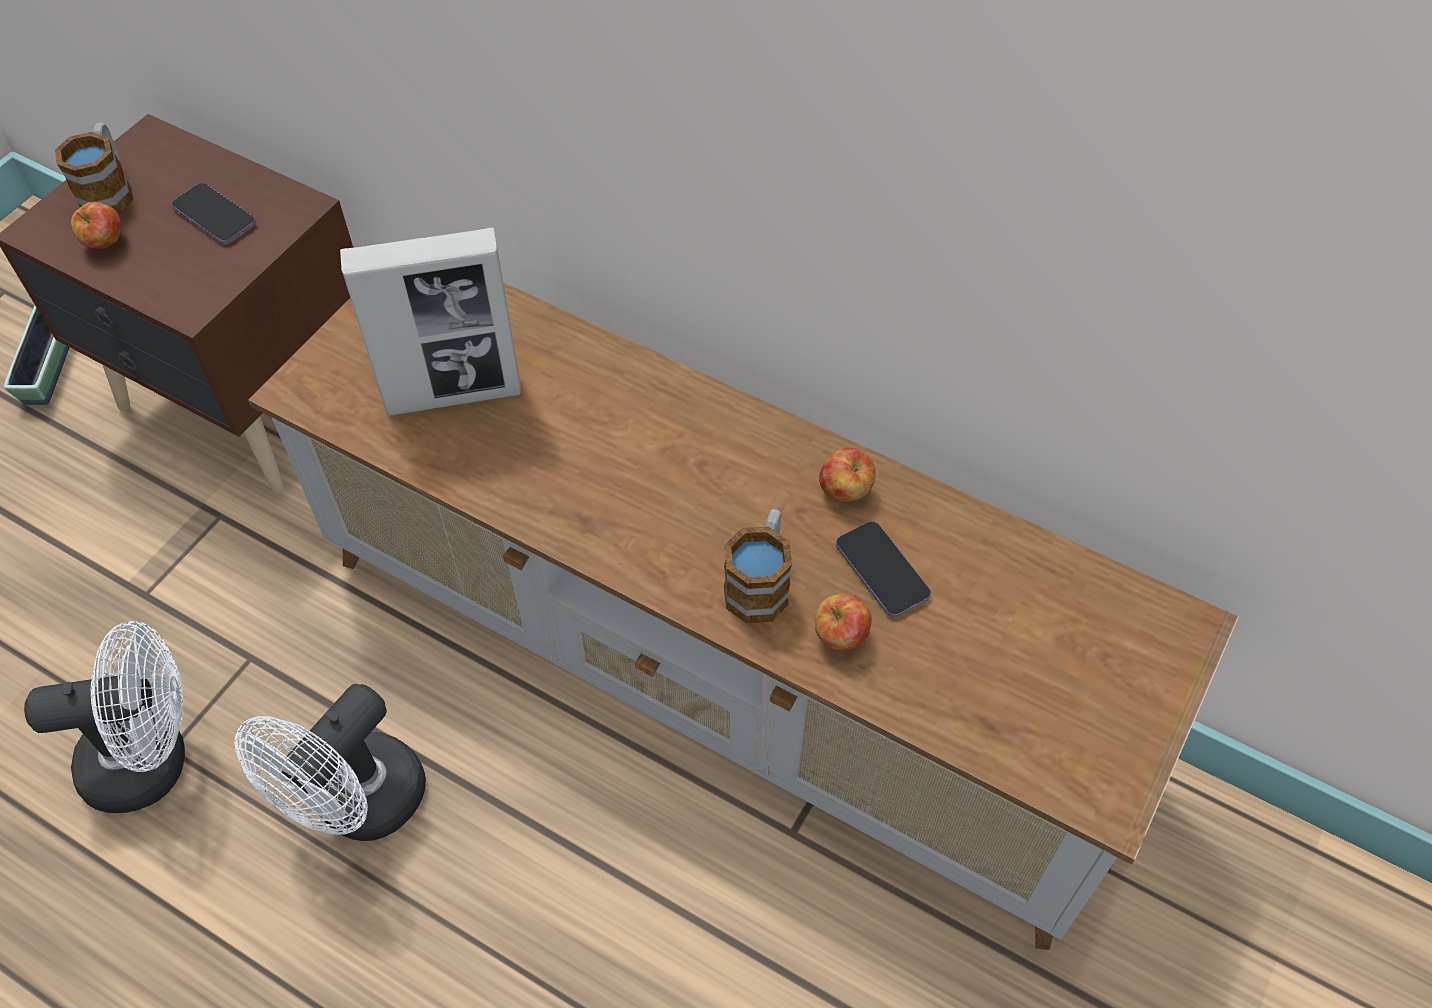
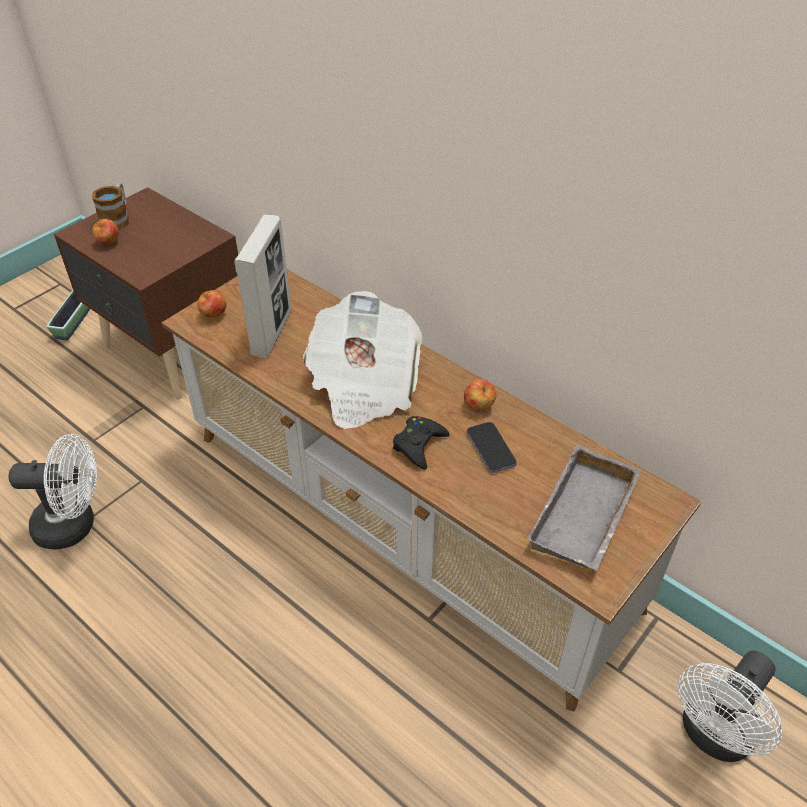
camera: 10 degrees right, 10 degrees down
phone [172,183,256,244] -> none
white fan [234,684,426,841] -> white fan moved to [678,651,782,762]
picture frame [340,228,522,416] -> picture frame turned 75 degrees counterclockwise [234,215,292,358]
mug [724,509,792,623] -> black game controller [393,416,450,470]
apple [815,593,872,650] -> apple moved to [197,290,227,317]
none -> newspaper [303,291,423,429]
none -> grey tray [527,445,641,571]

